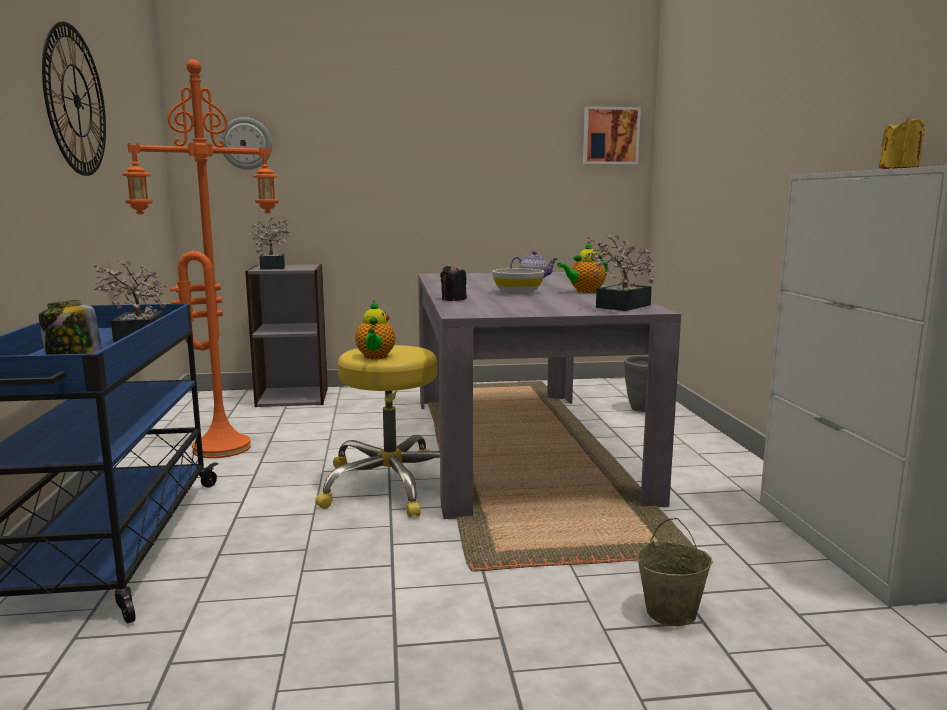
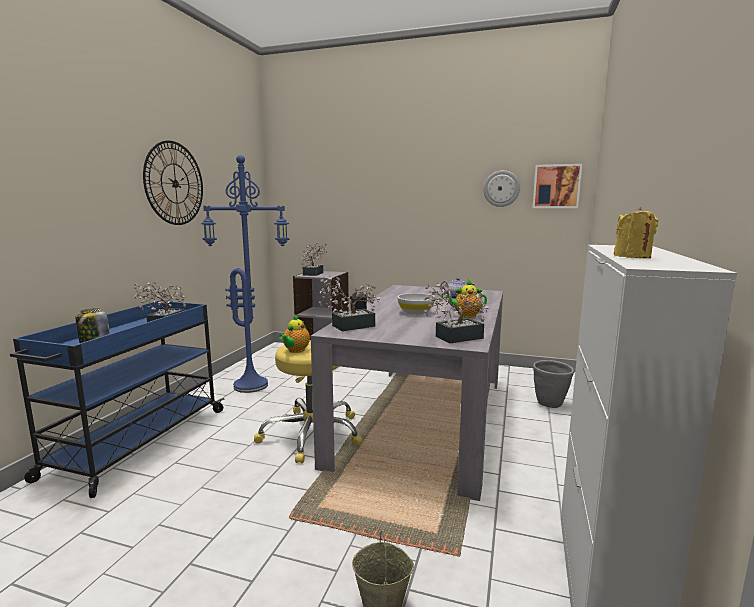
camera: 25 degrees right, 0 degrees up
orange floor lamp [122,59,279,458] -> blue floor lamp [201,155,290,393]
wall clock [220,117,272,170] -> wall clock moved to [484,170,520,207]
none -> potted plant [319,276,380,331]

